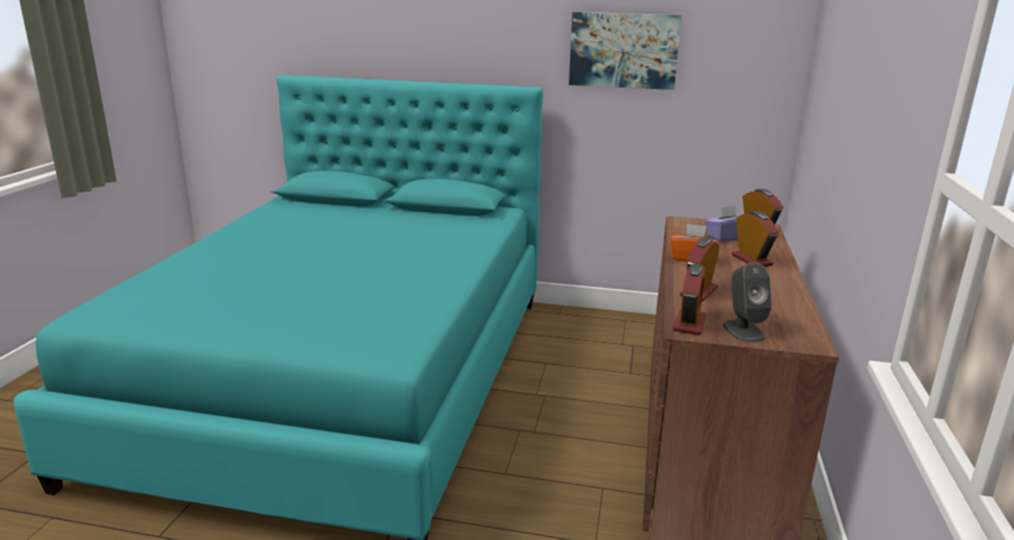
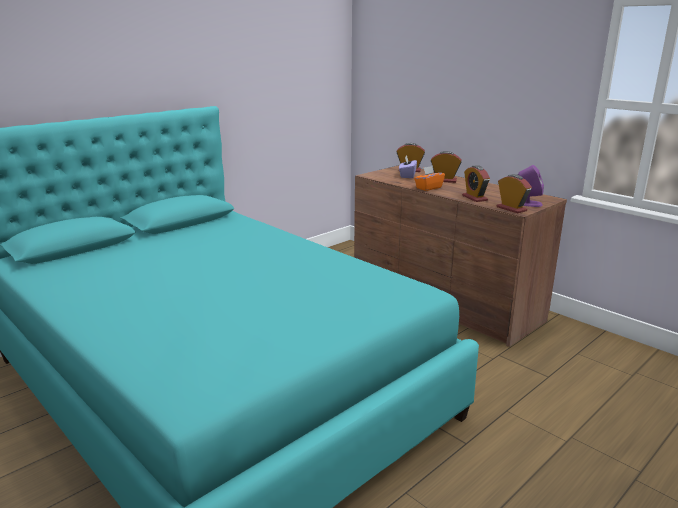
camera: 55 degrees left, 0 degrees up
picture [569,12,682,90] -> none
grey speaker [723,262,772,343] -> purple speaker [518,165,544,207]

